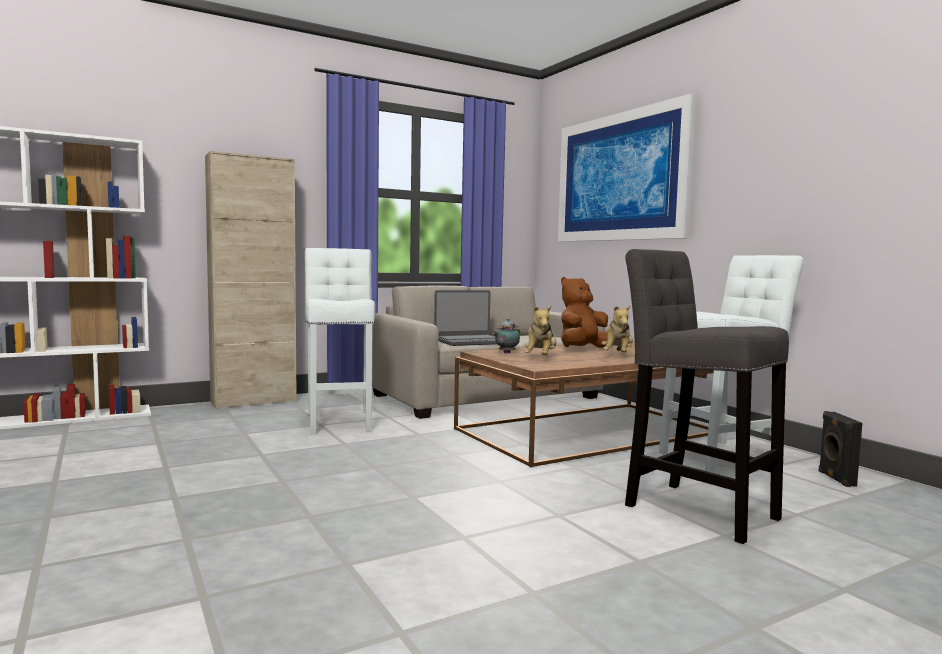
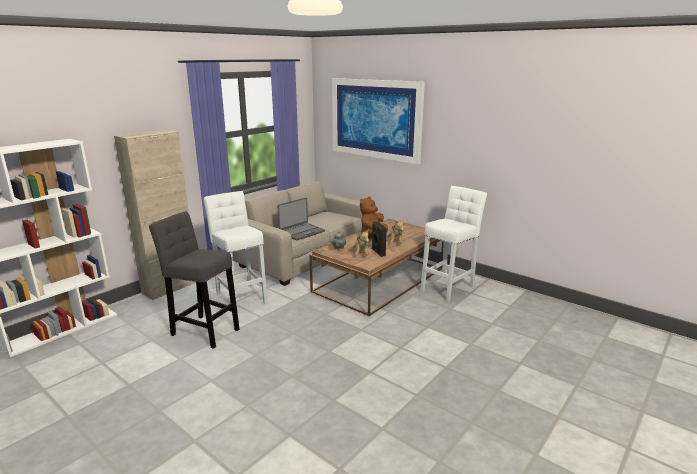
camera: 20 degrees left, 15 degrees up
grey stool [625,249,789,544] -> grey stool moved to [149,211,239,349]
black speaker [819,411,862,487] -> black speaker moved to [372,221,387,257]

